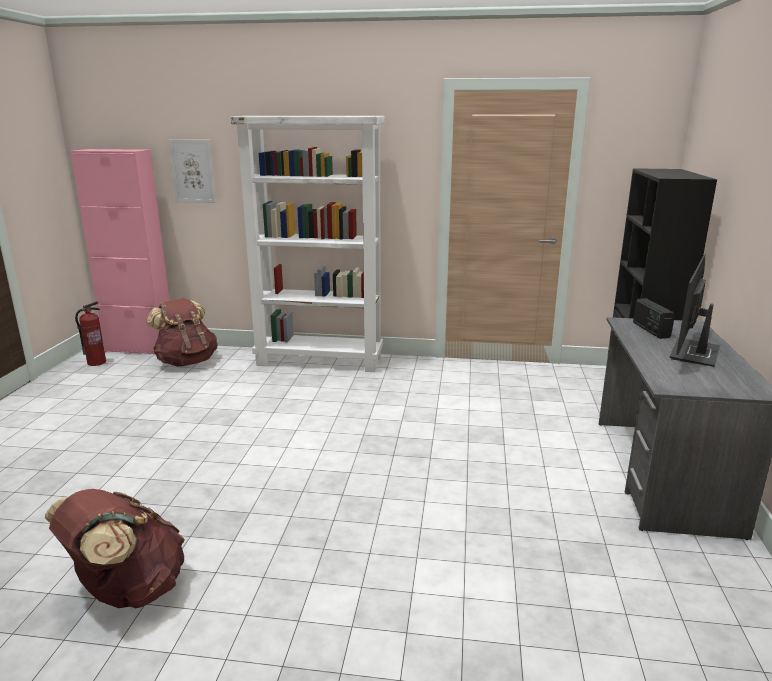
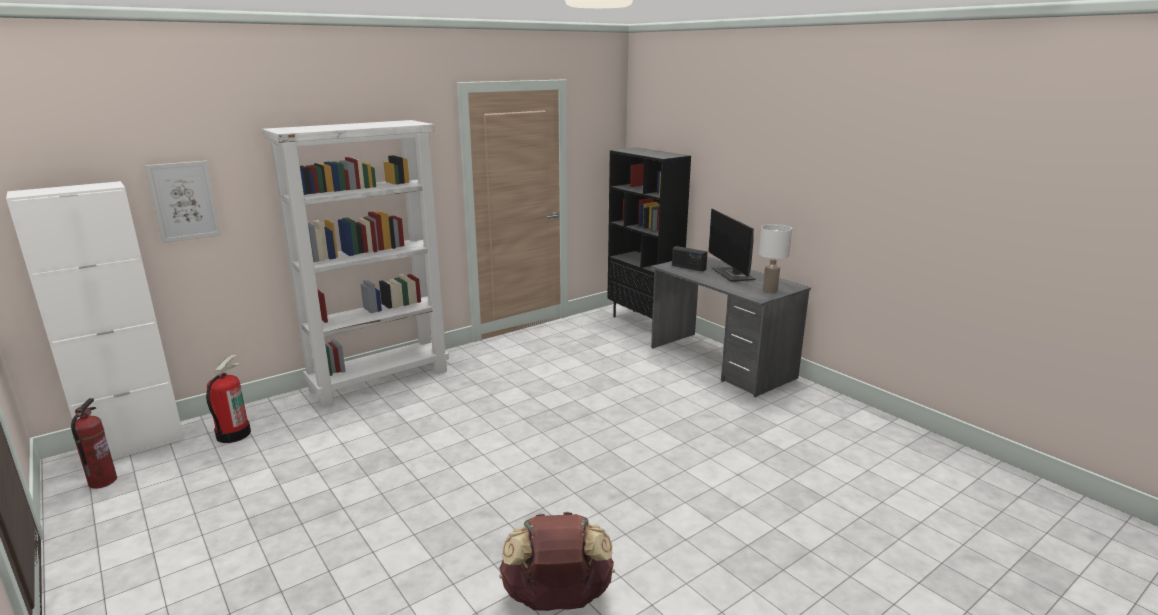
camera: 45 degrees left, 0 degrees up
pink cabinet [70,149,170,354] -> white cabinet [6,181,185,460]
brown backpack [146,298,218,367] -> fire extinguisher [206,355,251,443]
none -> white table lamp [759,224,792,293]

